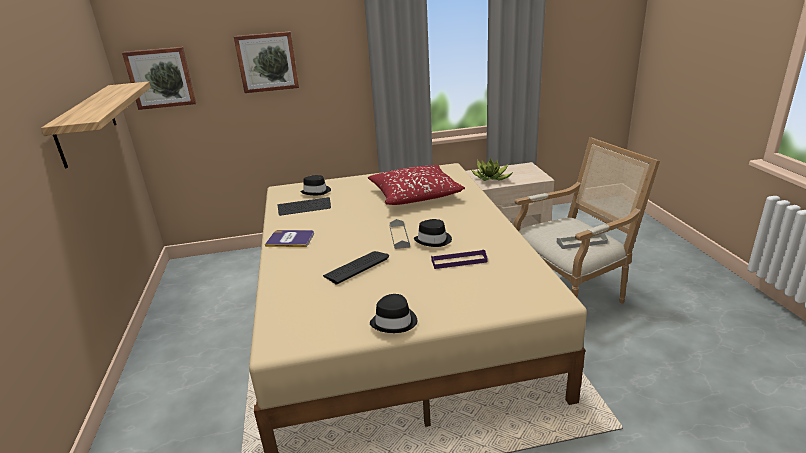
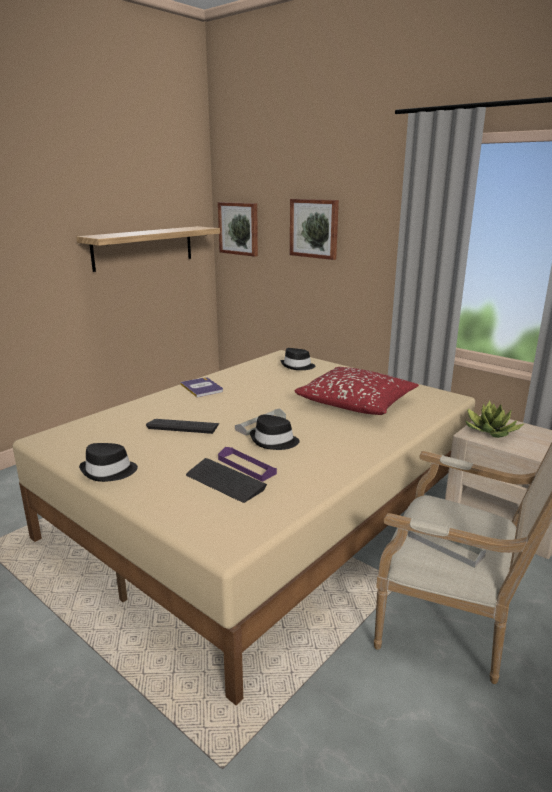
camera: 50 degrees right, 5 degrees down
keyboard [277,197,331,216] -> keyboard moved to [186,458,267,503]

